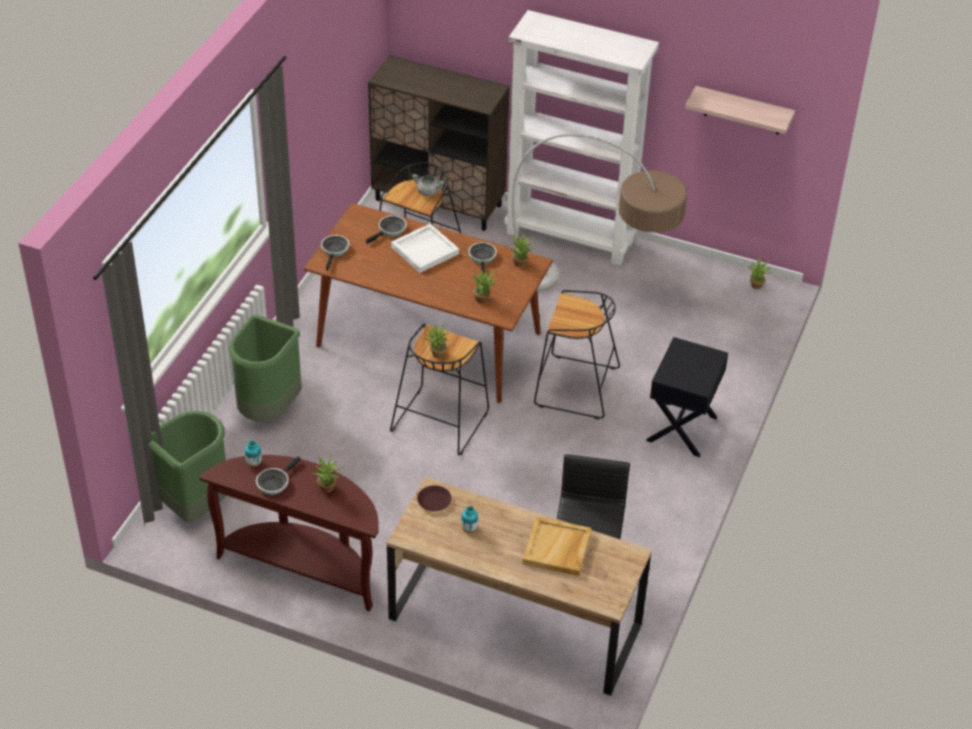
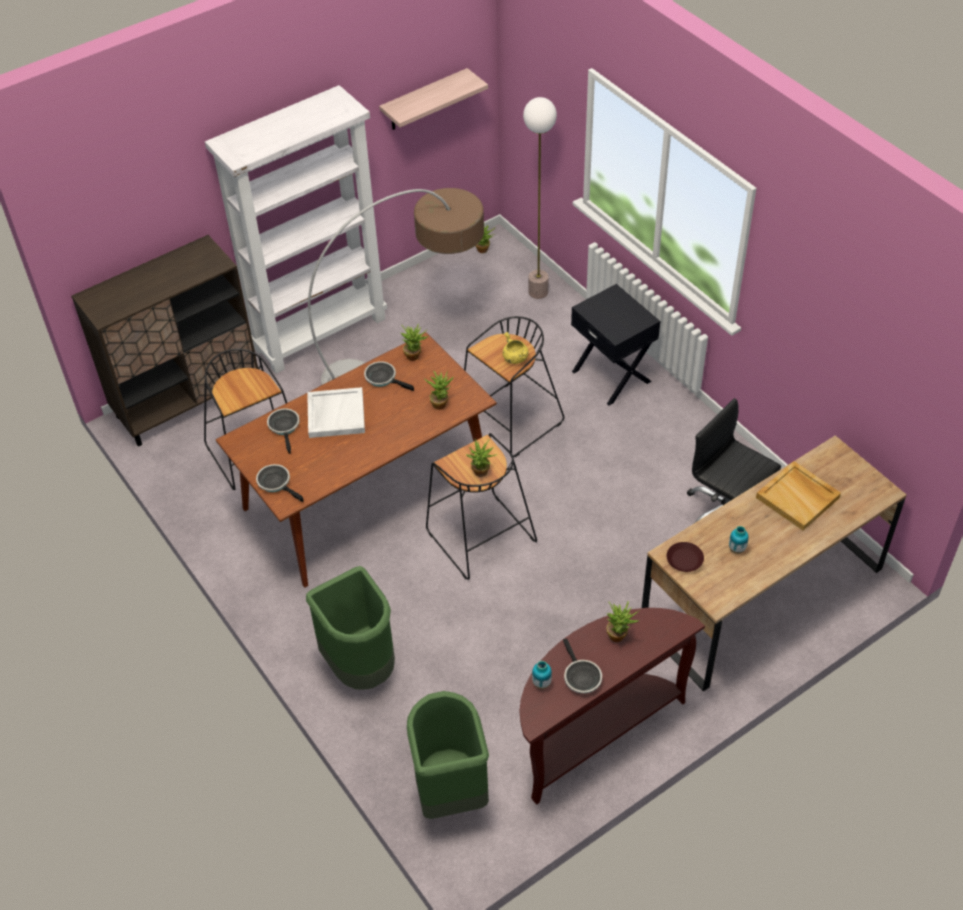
camera: 55 degrees left, 5 degrees up
grey cooking pot [412,174,445,196] -> none
none -> yellow cooking pot [503,332,529,364]
none -> floor lamp [523,97,557,299]

